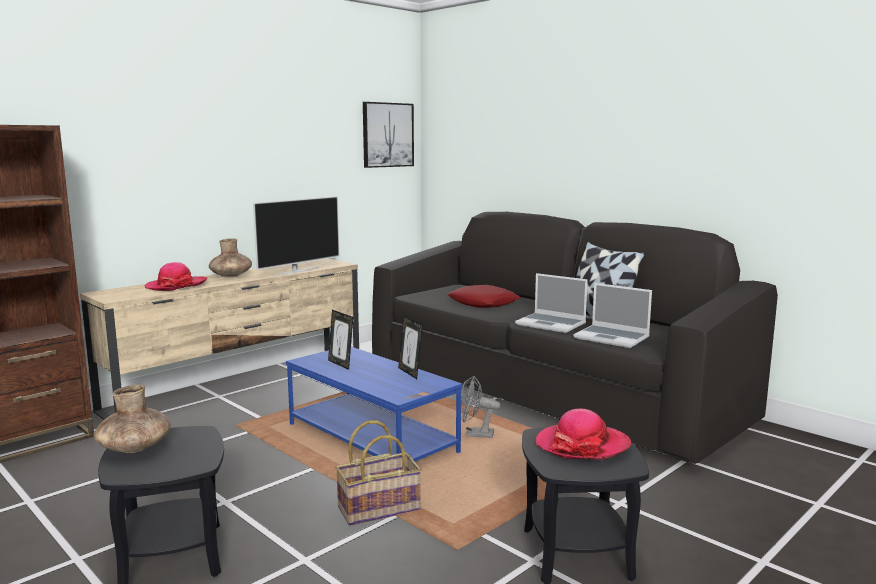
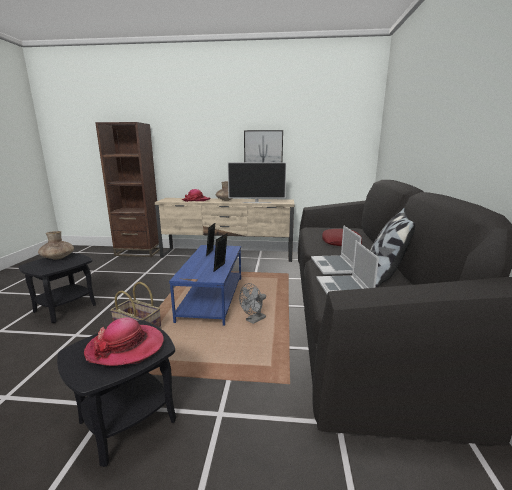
camera: 50 degrees right, 5 degrees up
picture [363,102,414,168] -> picture moved to [244,130,283,162]
grey fan [461,376,501,438] -> grey fan turned 105 degrees counterclockwise [239,283,266,324]

